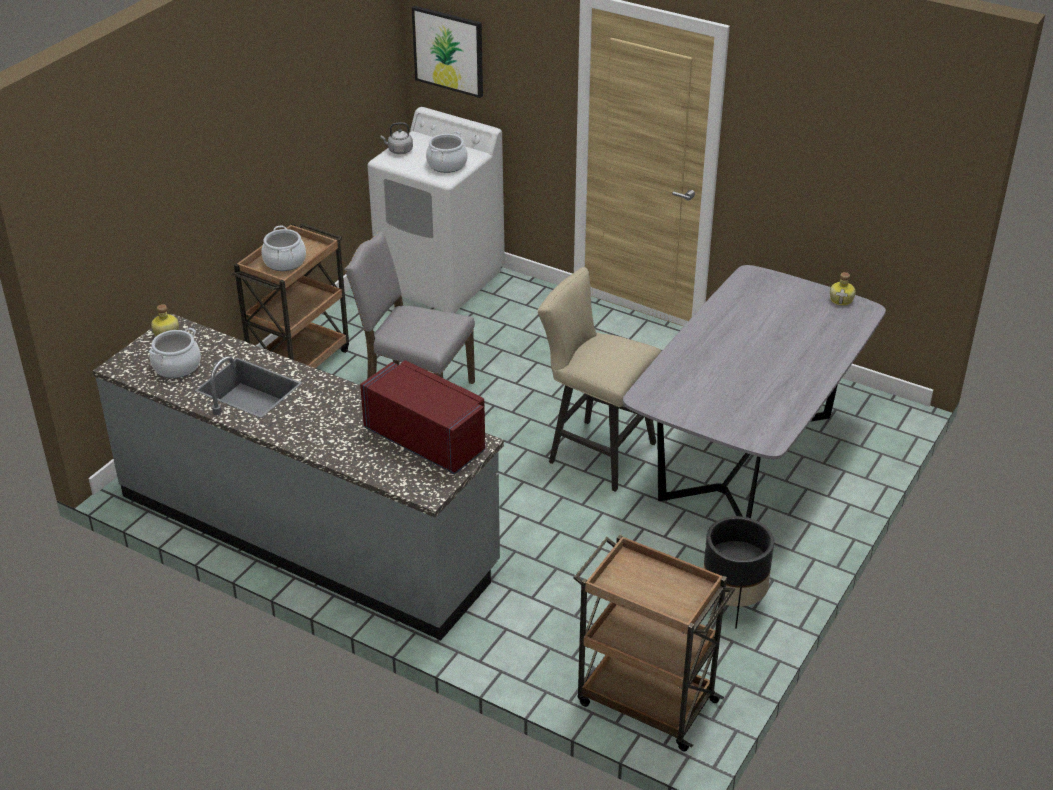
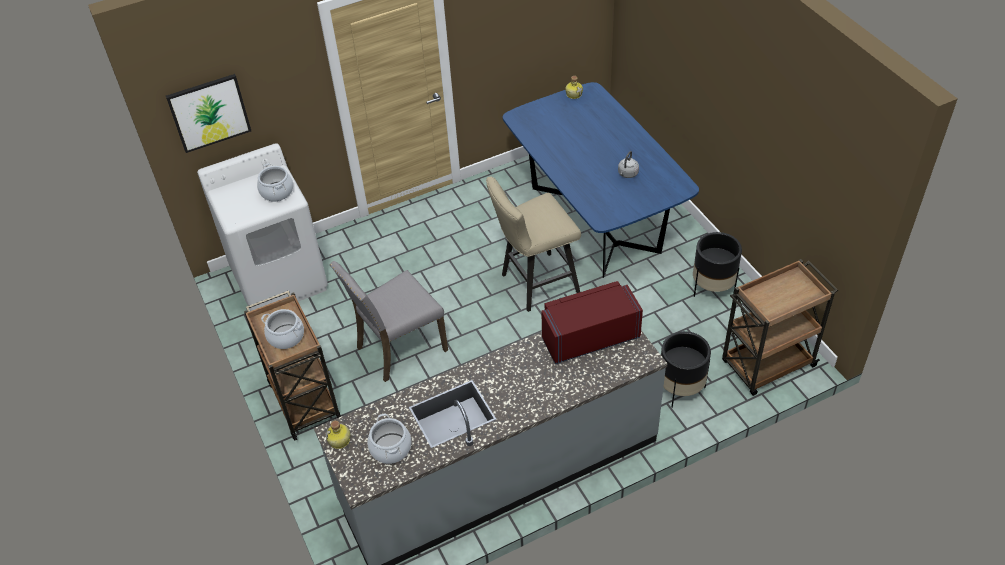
camera: 55 degrees left, 10 degrees up
grey kettle [380,122,413,154] -> grey kettle moved to [618,151,639,178]
grey dining table [623,265,886,518] -> blue dining table [503,82,699,278]
none -> black planter [661,331,711,408]

